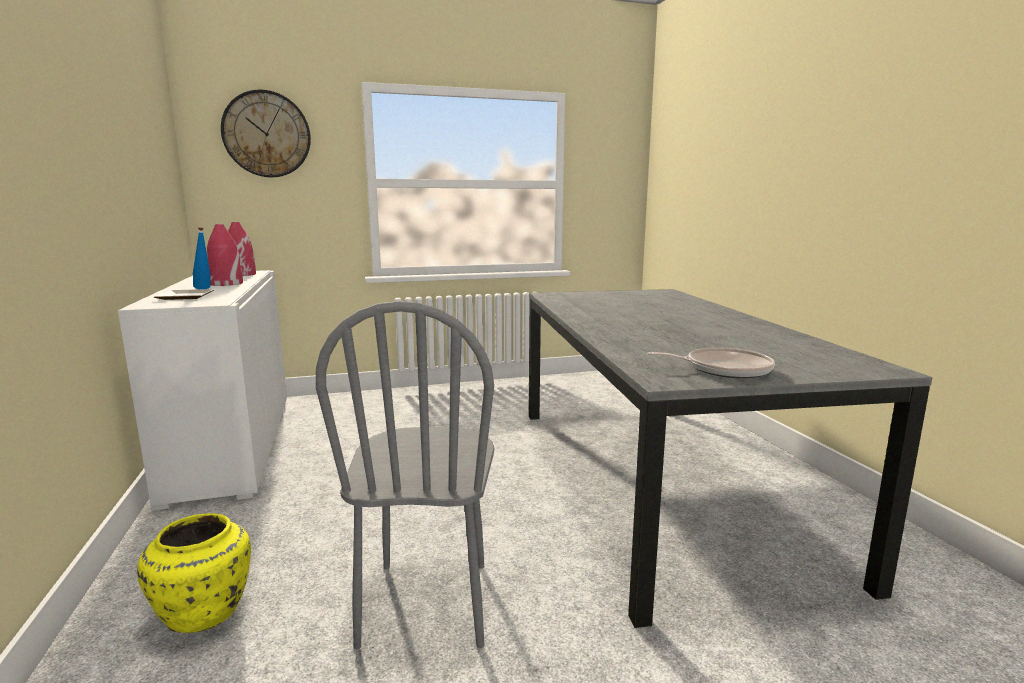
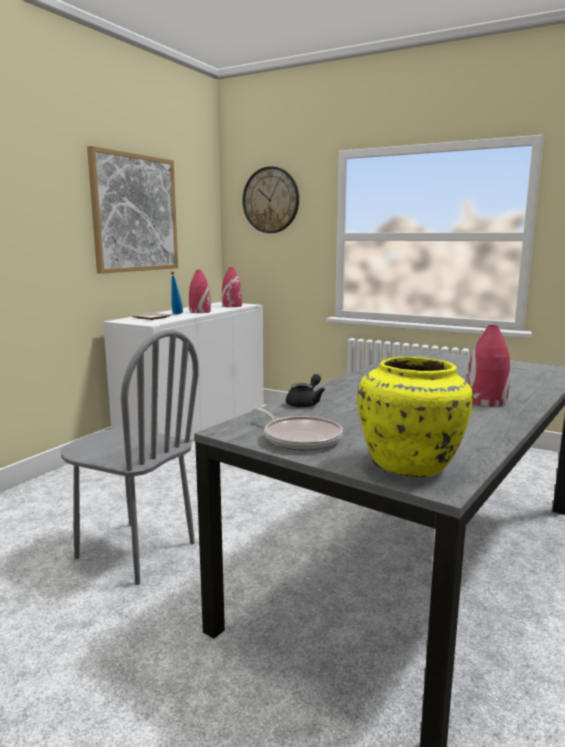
camera: 45 degrees right, 0 degrees up
yellow vase [137,513,251,633] -> yellow vase moved to [357,357,473,477]
grey chair [316,301,495,649] -> grey chair turned 105 degrees counterclockwise [61,330,199,585]
none -> picture [87,146,178,274]
none -> black teapot [286,374,325,408]
none -> red vase [467,325,510,407]

